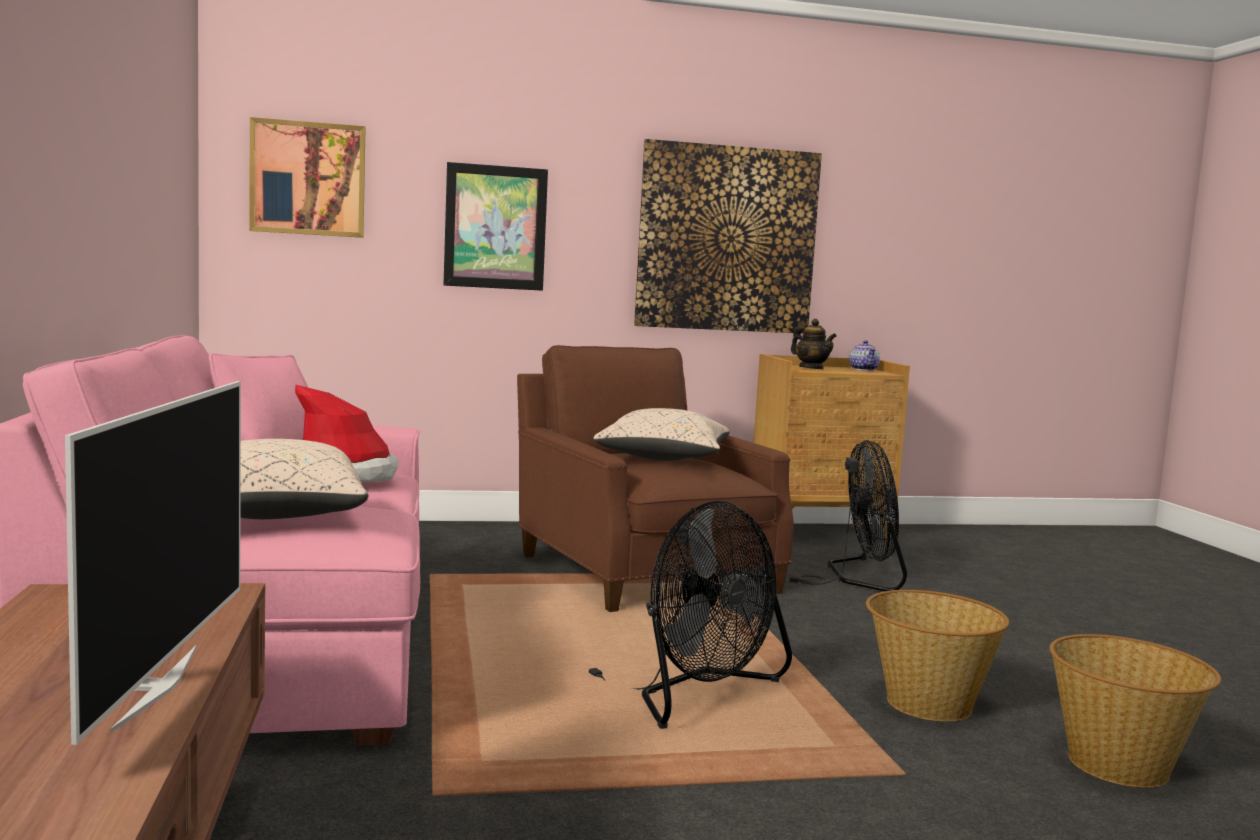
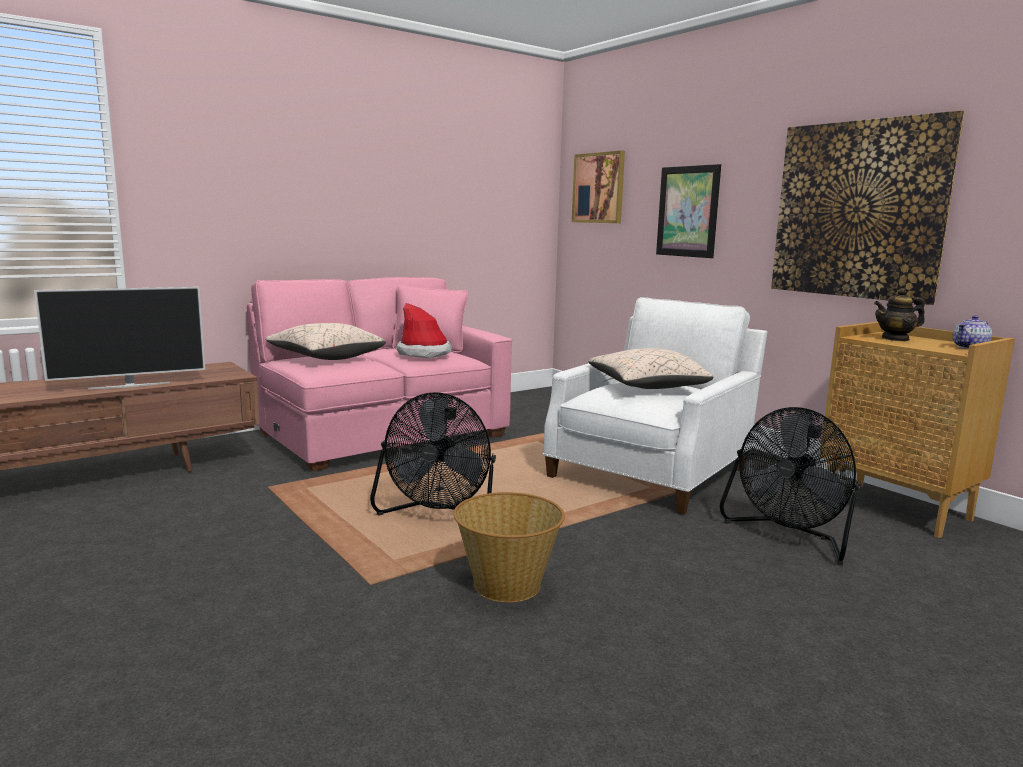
camera: 65 degrees right, 5 degrees up
brown armchair [517,345,794,612] -> white armchair [543,297,768,515]
black fan [787,440,907,591] -> black fan turned 75 degrees clockwise [720,407,861,566]
teapot [791,319,837,370] -> teapot turned 60 degrees clockwise [874,288,925,341]
basket [1049,634,1221,788] -> none

